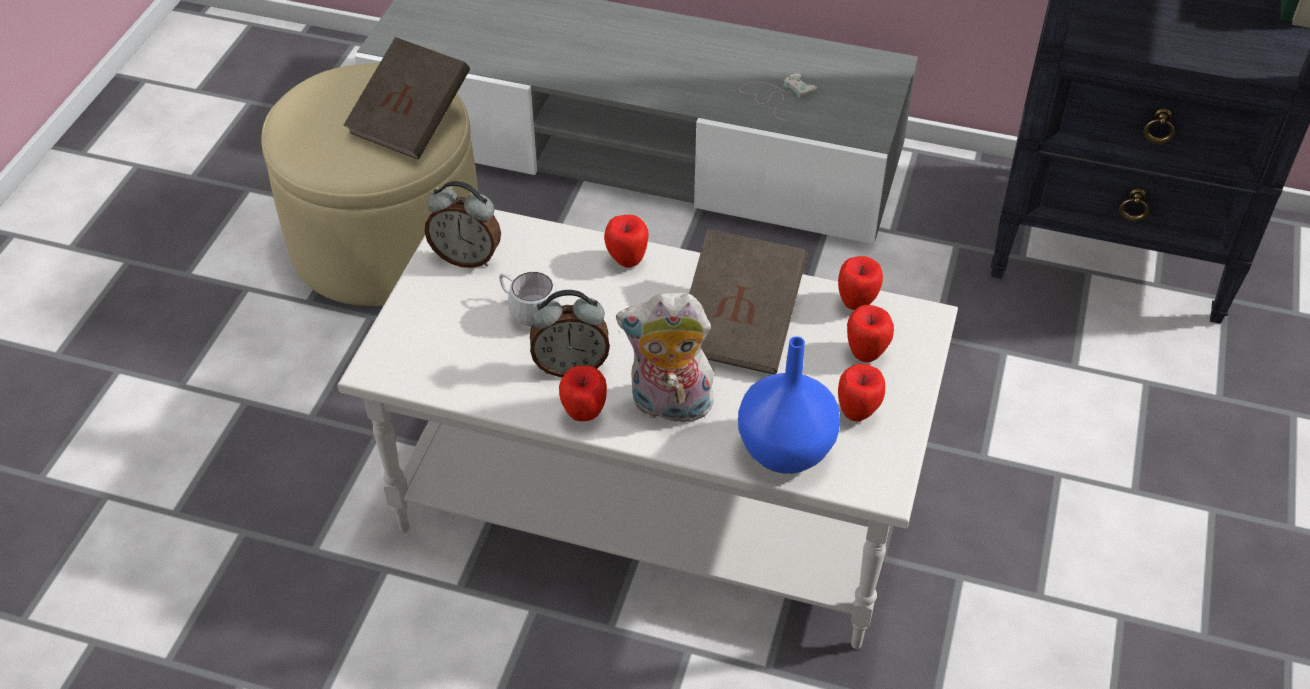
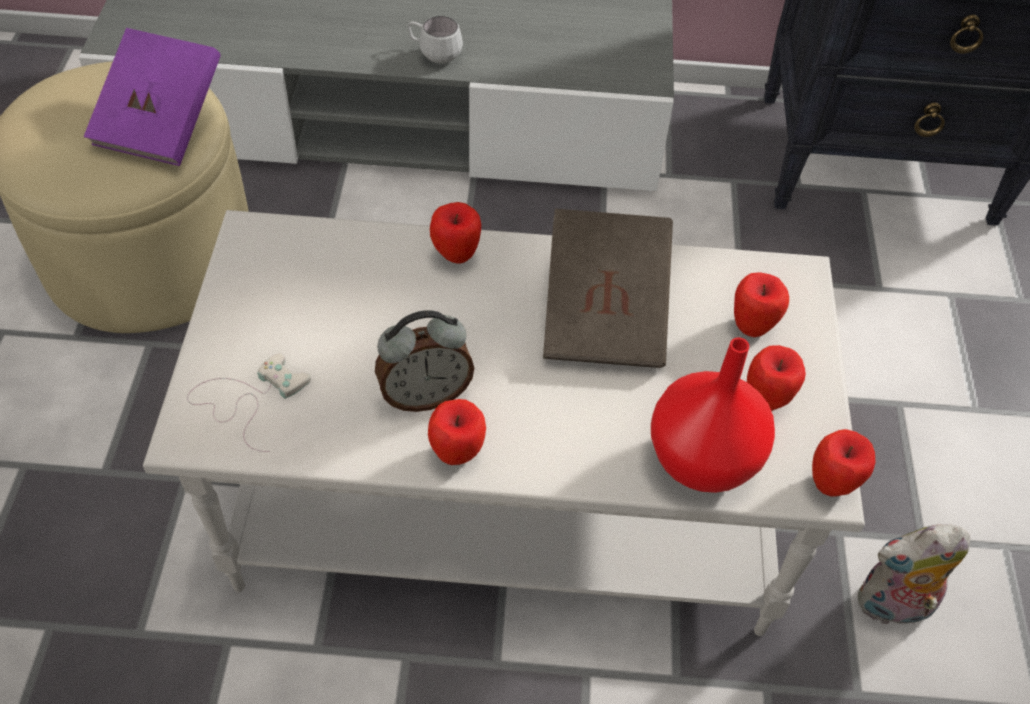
camera: 15 degrees left, 5 degrees up
brown book [344,37,470,160] -> purple book [84,28,221,166]
alarm clock [425,181,501,268] -> none
white mug [499,272,560,327] -> white mug moved to [408,16,463,64]
plush toy [616,293,716,428] -> plush toy moved to [858,524,970,630]
blue vase [738,336,840,474] -> red vase [651,337,775,493]
white game controller [739,74,817,122] -> white game controller moved to [187,353,311,452]
apple [838,256,883,310] -> apple moved to [812,429,875,497]

